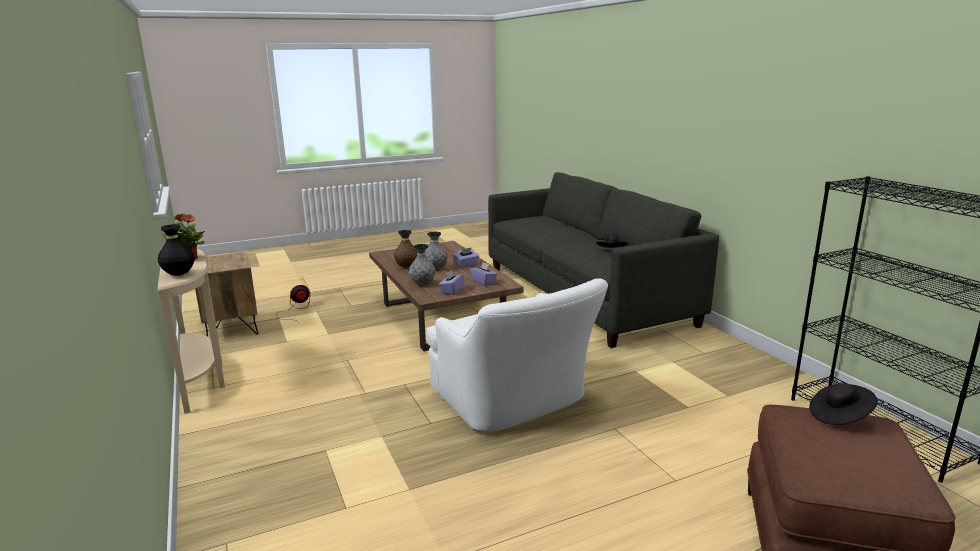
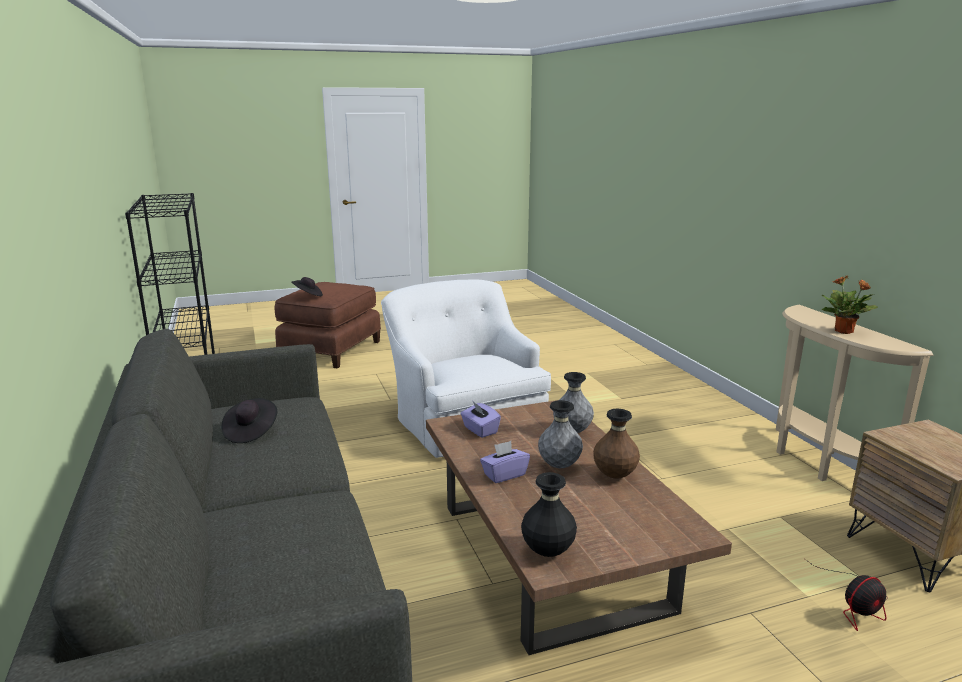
camera: 175 degrees left, 0 degrees up
black vase [158,224,195,276] -> black vase moved to [521,472,577,557]
purple tissue box [439,270,464,295] -> none

